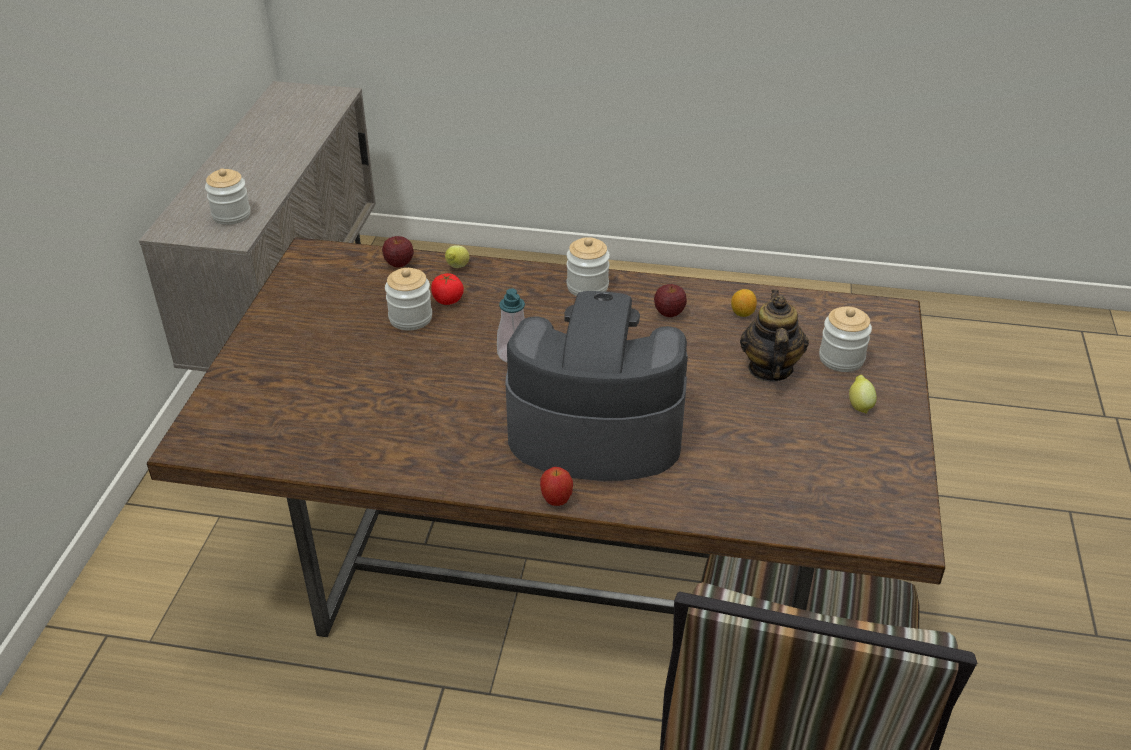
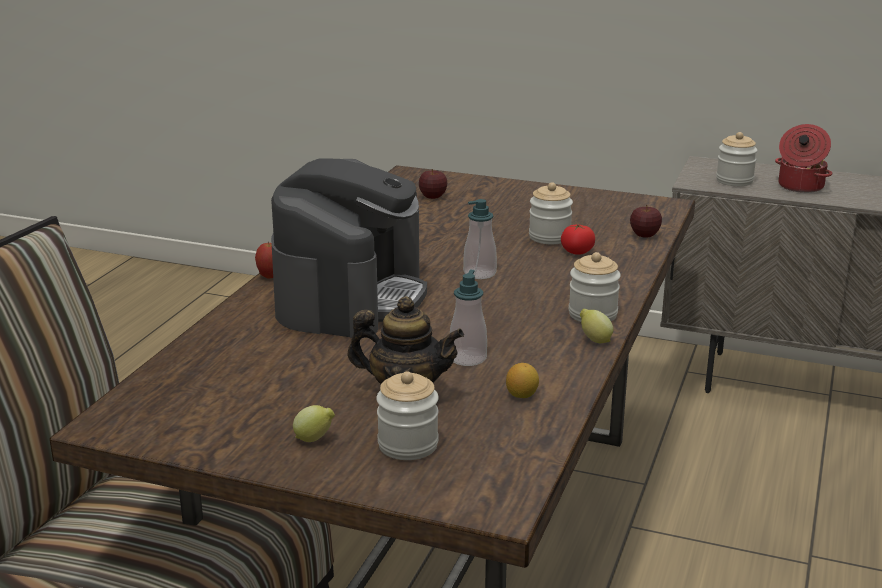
camera: 100 degrees right, 15 degrees down
lemon [445,245,469,268] -> lemon moved to [580,309,613,343]
apple [654,284,687,317] -> apple moved to [419,169,447,199]
none -> soap dispenser [450,270,487,366]
none -> cooking pot [775,124,832,193]

